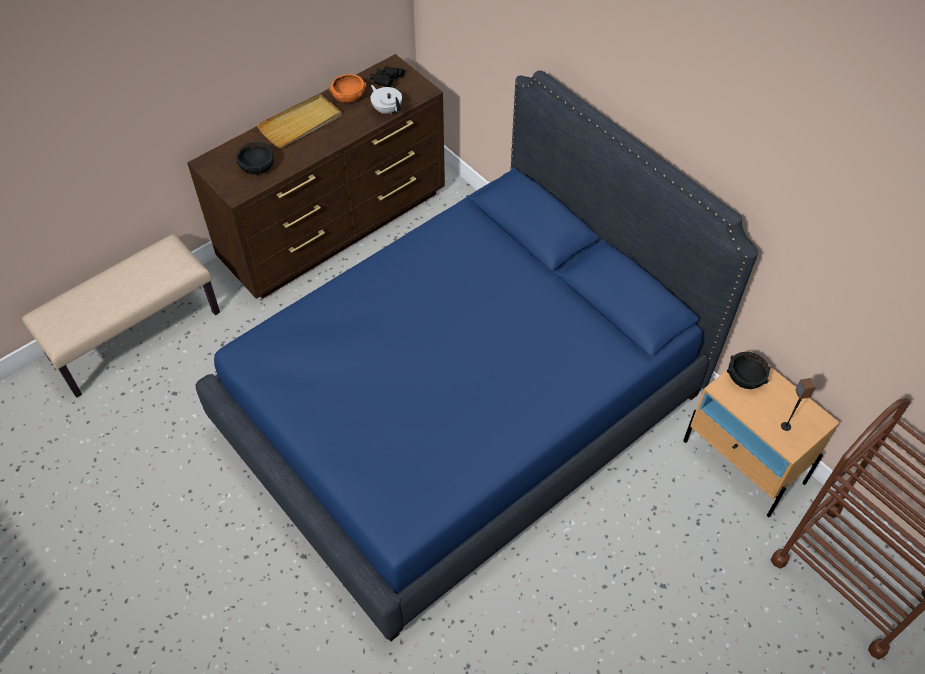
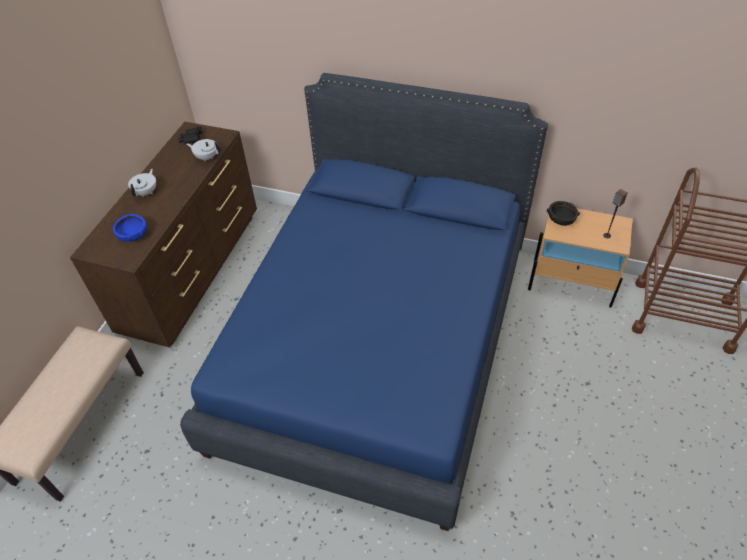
camera: 30 degrees left, 5 degrees down
black bowl [236,142,274,174] -> blue bowl [113,214,147,242]
beige tray [257,93,342,148] -> white teapot [128,169,156,197]
orange bowl [329,74,367,103] -> none

